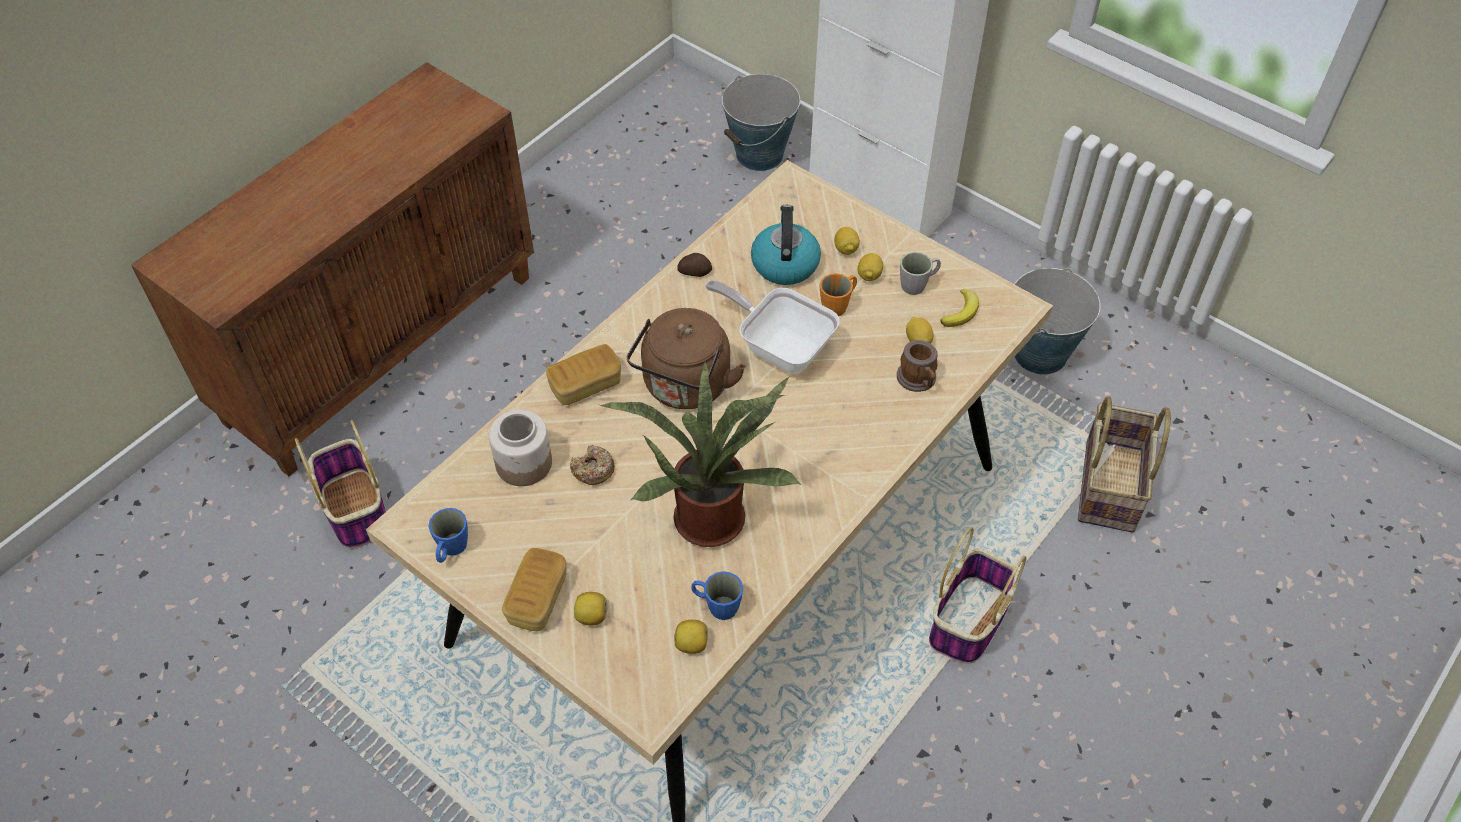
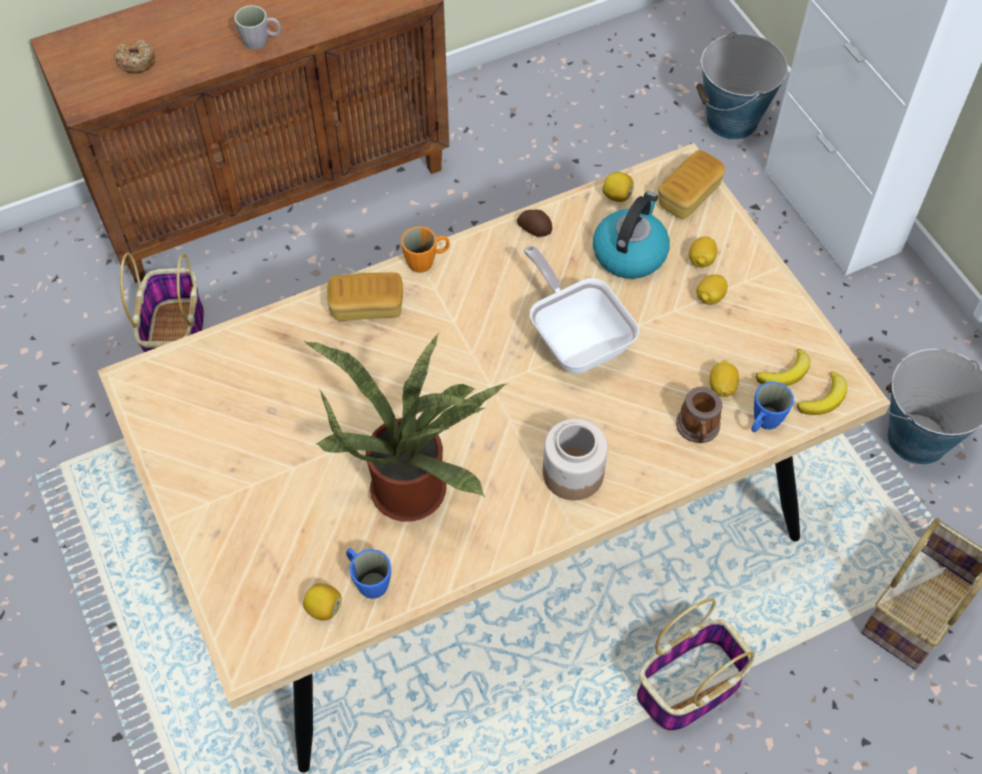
camera: 25 degrees right, 5 degrees up
blue mug [428,508,468,563] -> blue mug moved to [751,381,794,432]
jar [489,410,552,486] -> jar moved to [543,419,608,500]
bread [502,548,567,631] -> bread moved to [658,150,725,219]
donut [570,445,615,485] -> donut moved to [115,40,155,74]
lemon [574,592,607,625] -> lemon moved to [602,172,634,202]
brown kettle [627,308,746,409] -> none
orange mug [820,273,857,316] -> orange mug moved to [401,226,450,273]
grey mug [900,252,941,295] -> grey mug moved to [234,5,281,49]
none -> banana [797,372,848,415]

